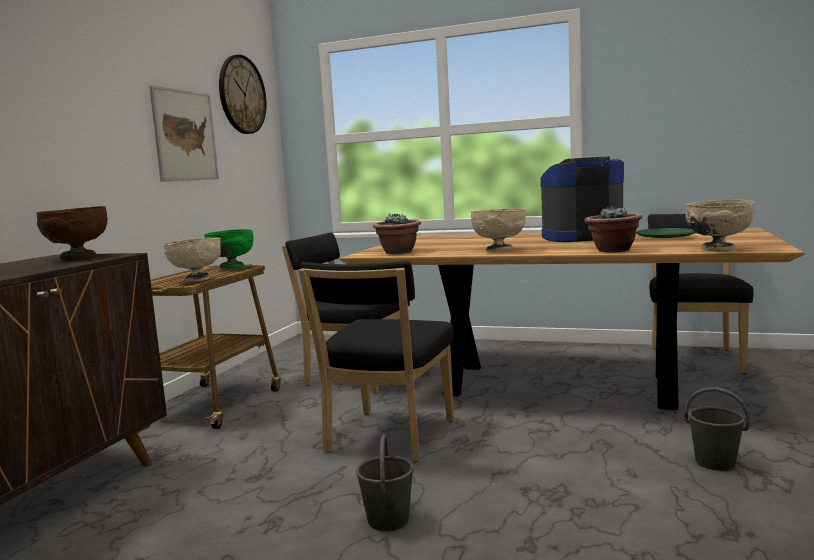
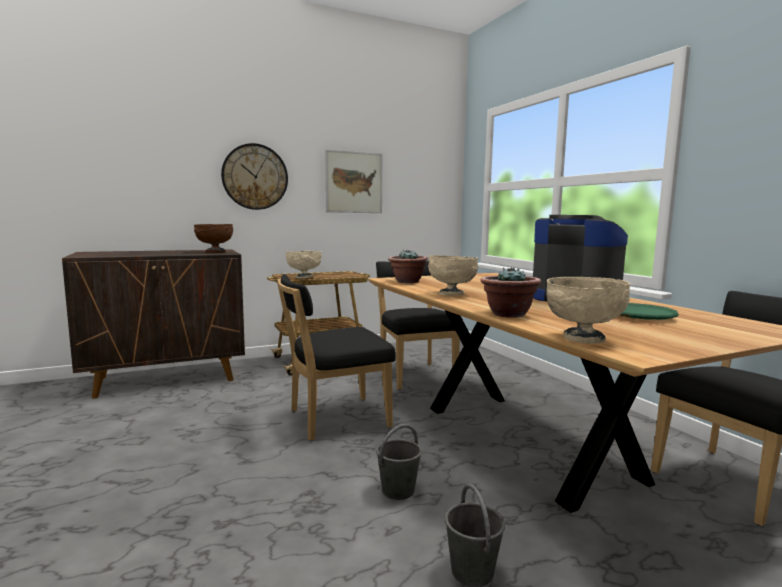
camera: 45 degrees right, 0 degrees up
green bowl [204,229,253,269] -> none
wall clock [219,55,267,134] -> wall clock moved to [221,143,288,210]
grey bucket [356,434,414,531] -> grey bucket moved to [376,424,422,500]

